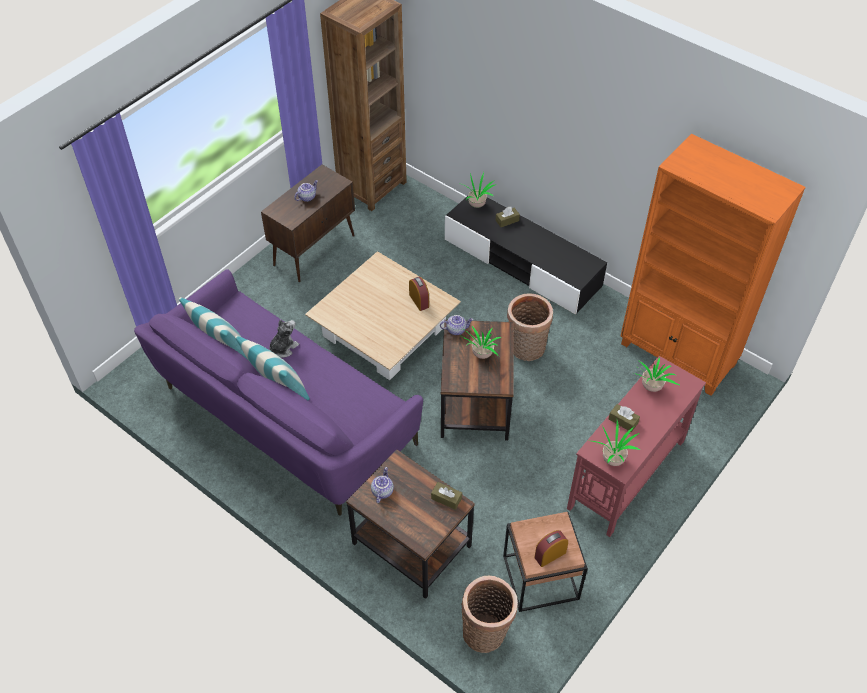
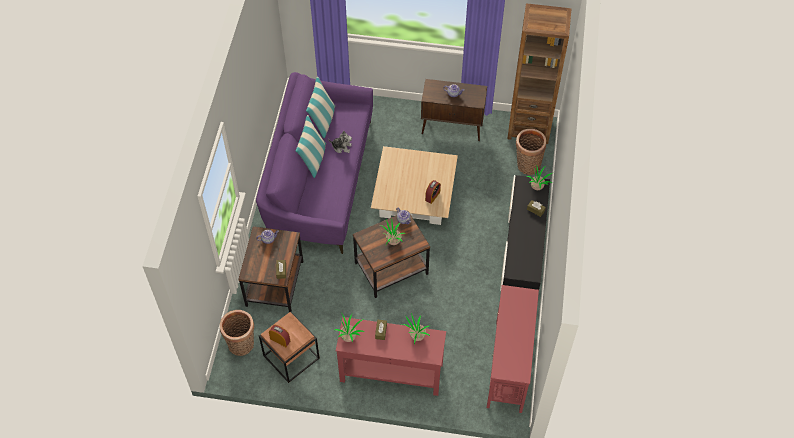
camera: 60 degrees right, 5 degrees up
basket [507,293,553,361] -> basket moved to [516,129,546,175]
orange bookcase [621,134,806,396] -> red console table [487,285,539,413]

